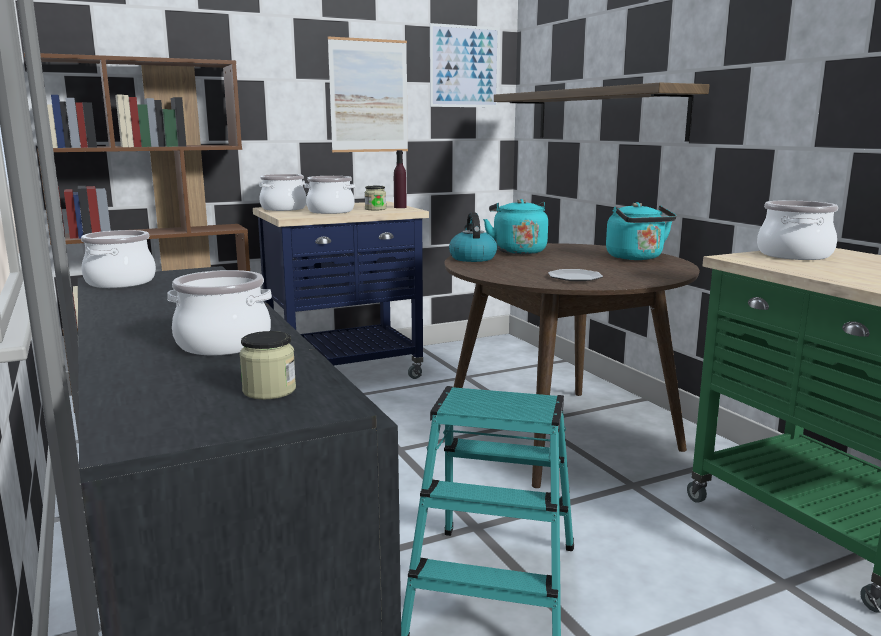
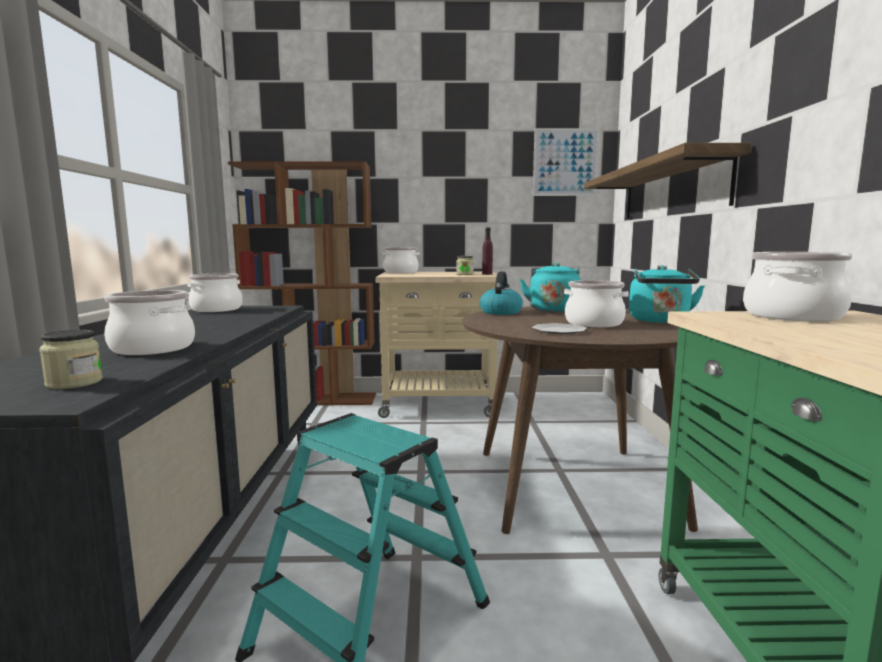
camera: 25 degrees right, 5 degrees down
blue cart [253,201,429,379] -> beige cart [375,272,497,418]
cooking pot [304,176,356,214] -> cooking pot moved to [564,280,629,327]
picture [328,36,408,152] -> none

